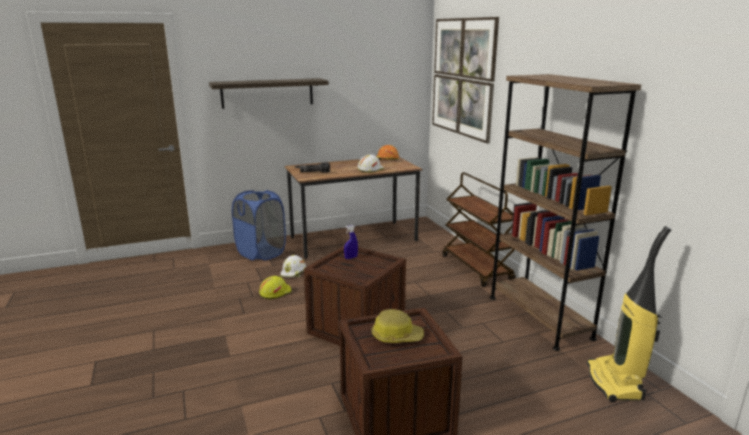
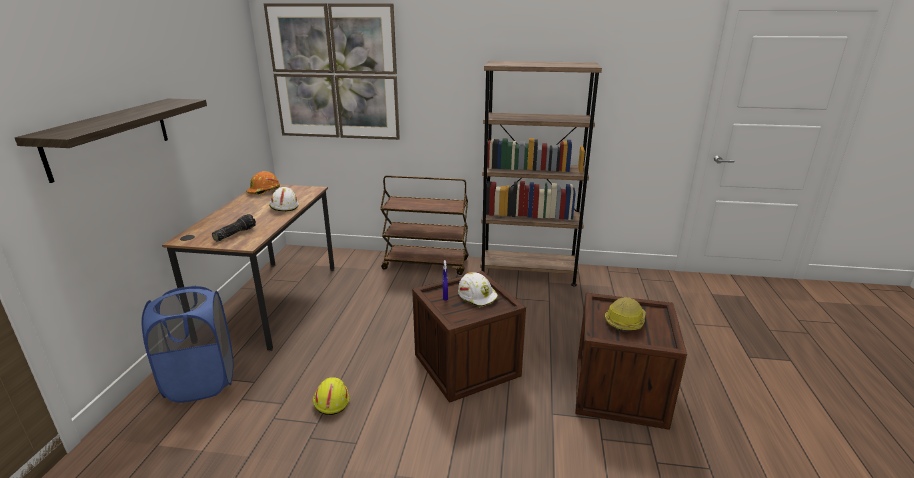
camera: 60 degrees left, 5 degrees up
white hard hat [280,255,306,278] -> white hard hat moved to [458,272,498,307]
vacuum cleaner [587,226,671,402] -> none

